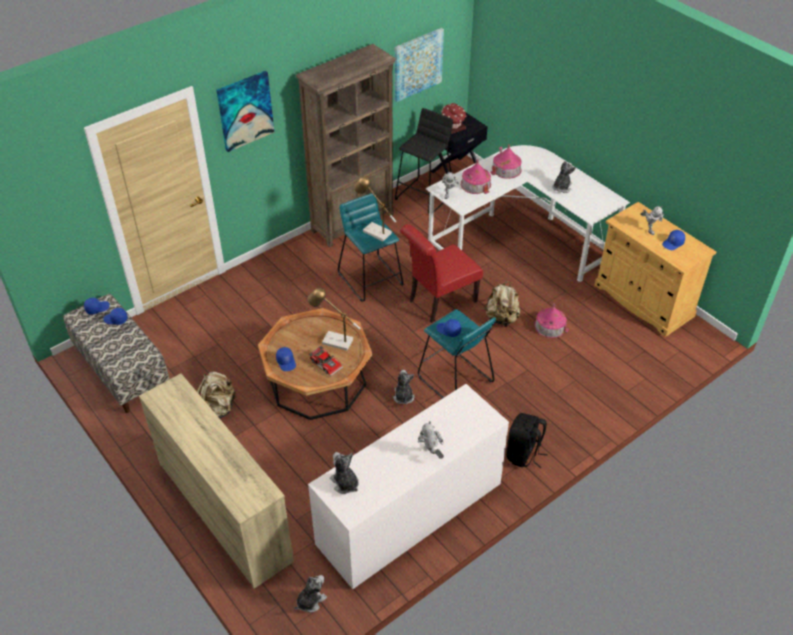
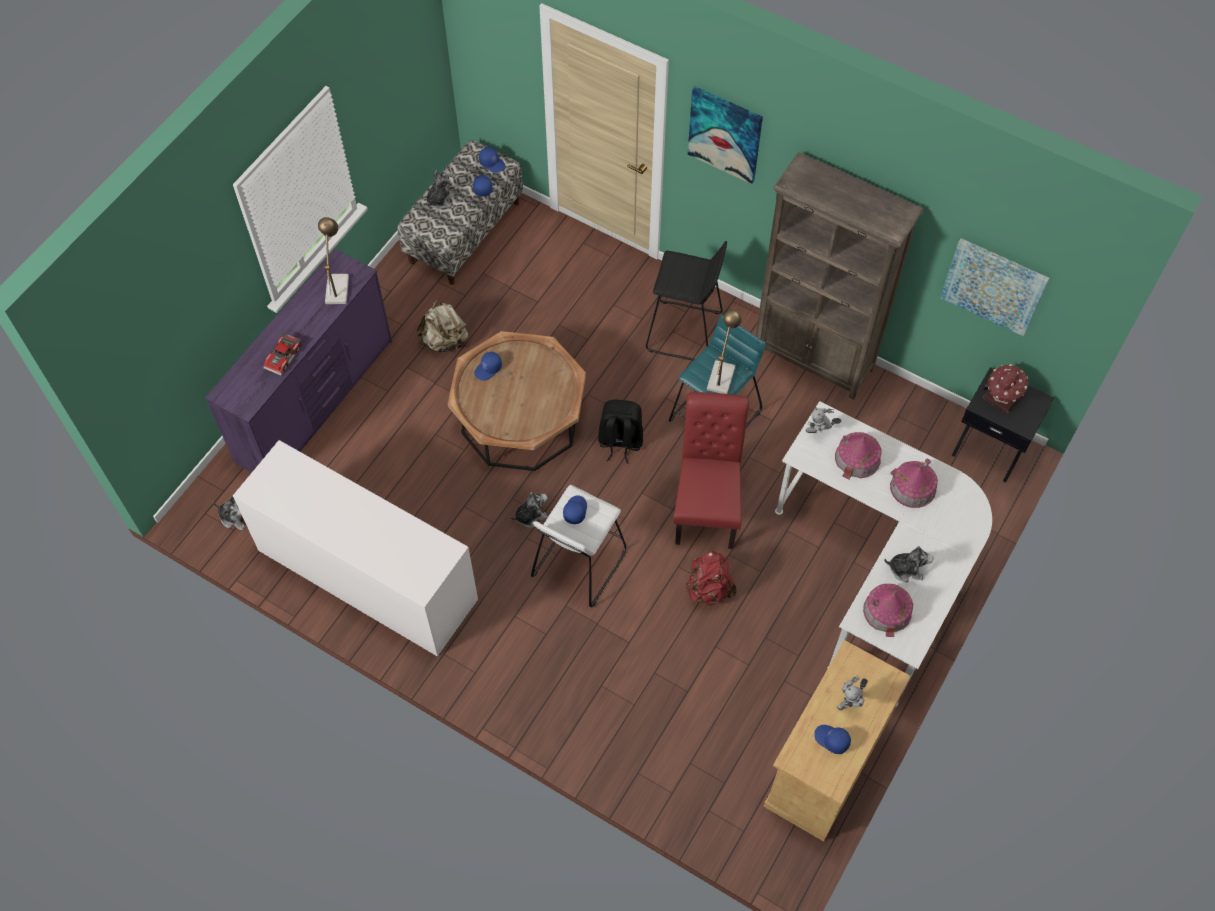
camera: 70 degrees right, 15 degrees up
beige dresser [139,374,294,589] -> purple dresser [205,249,392,473]
table lamp [307,288,361,351] -> table lamp moved to [318,217,349,304]
toy car [309,346,343,376] -> toy car moved to [263,332,301,376]
plush toy [330,452,359,494] -> plush toy moved to [426,170,455,209]
black stool [395,108,453,214] -> black stool moved to [646,241,727,361]
red chair [400,224,483,323] -> red chair turned 60 degrees clockwise [673,392,749,549]
turquoise stool [418,309,496,399] -> white stool [531,485,626,607]
toy robot [418,421,444,459] -> none
beige backpack [484,281,520,327] -> red backpack [686,550,737,606]
black backpack [506,413,547,468] -> black backpack moved to [598,400,643,464]
toy house [535,304,569,338] -> toy house moved to [863,584,913,637]

